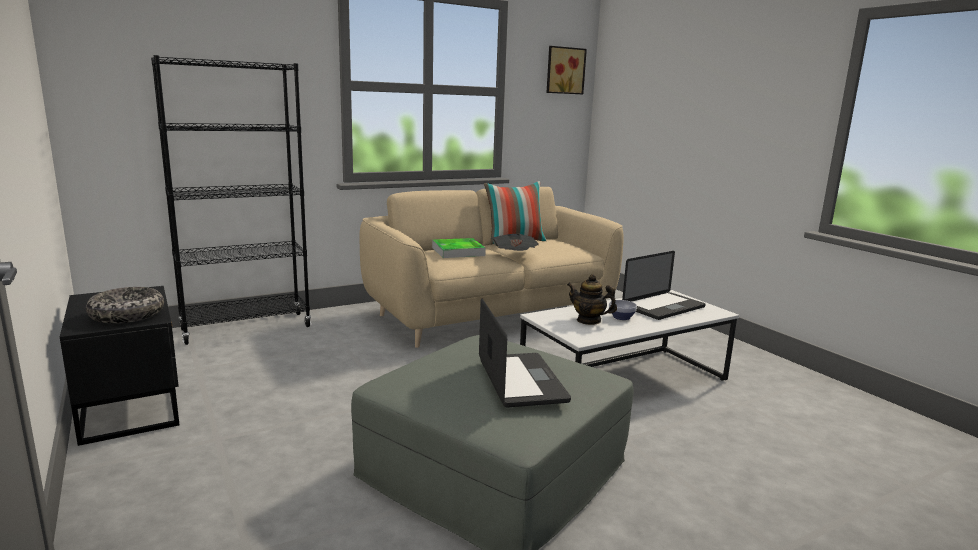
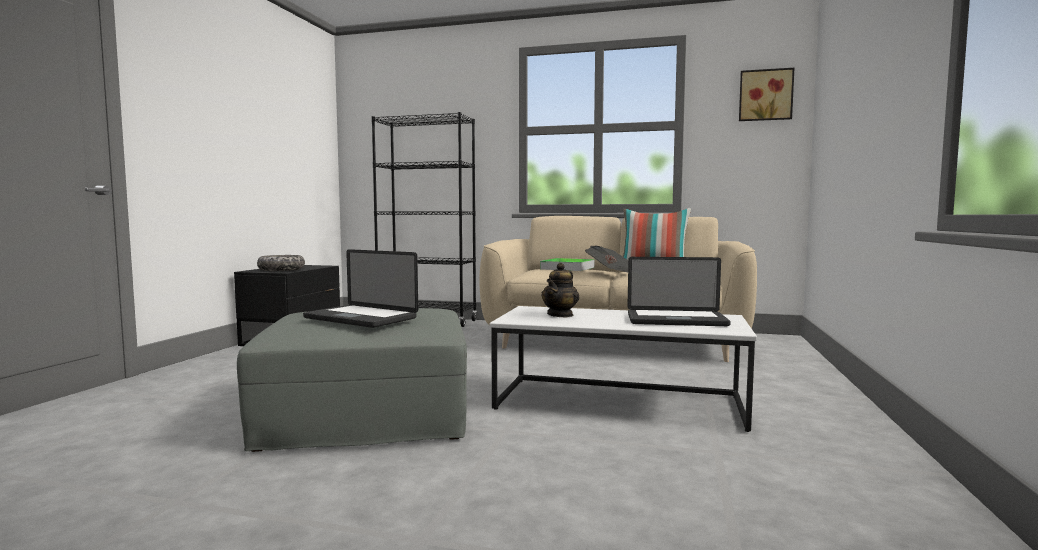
camera: 45 degrees right, 10 degrees down
laptop [479,299,571,407] -> laptop turned 90 degrees clockwise [303,249,418,328]
teapot [567,274,617,325] -> teapot turned 135 degrees counterclockwise [541,263,579,317]
bowl [609,300,637,320] -> none

